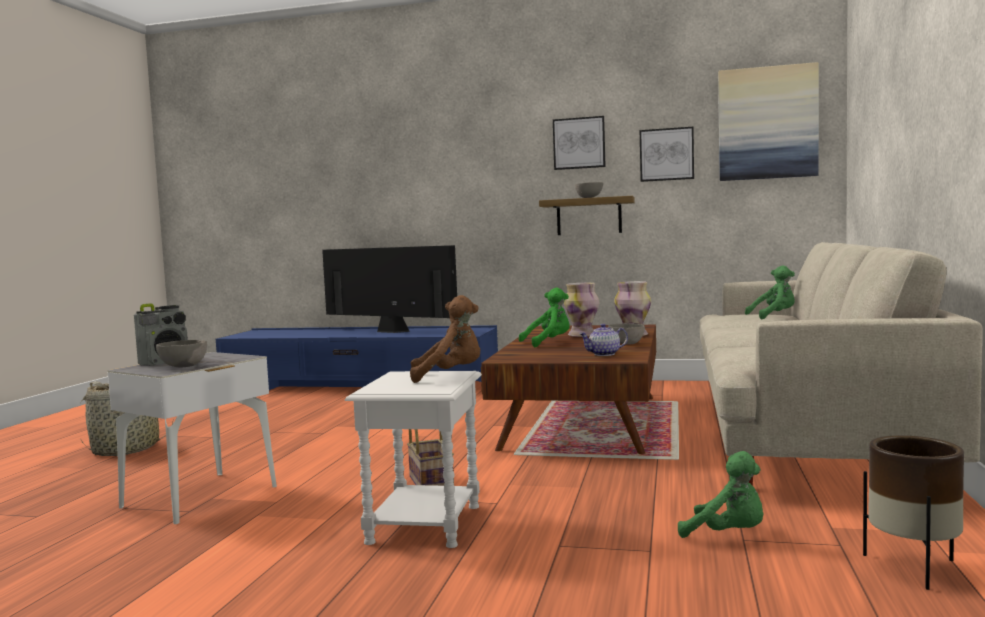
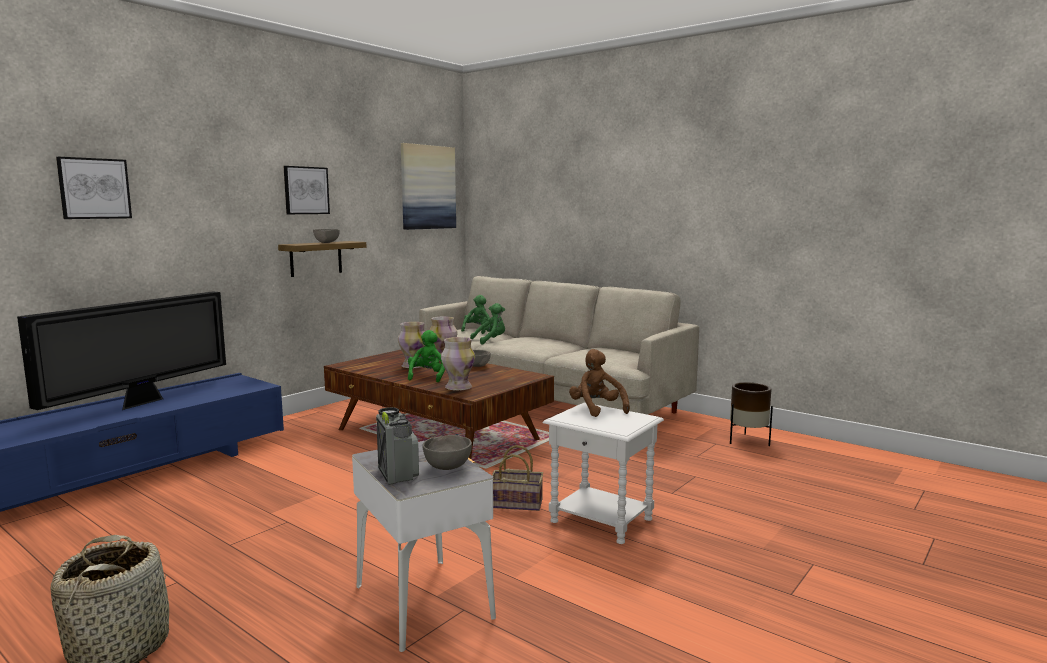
camera: 65 degrees left, 5 degrees up
television [322,245,457,333] -> television turned 150 degrees clockwise [17,292,226,410]
brown plush toy [410,295,480,383] -> brown plush toy turned 45 degrees counterclockwise [569,349,630,417]
teapot [579,324,628,356] -> none
picture [640,127,694,182] -> picture moved to [56,157,132,219]
green plush toy [678,451,764,538] -> green plush toy moved to [470,303,505,345]
none -> vase [441,337,475,391]

